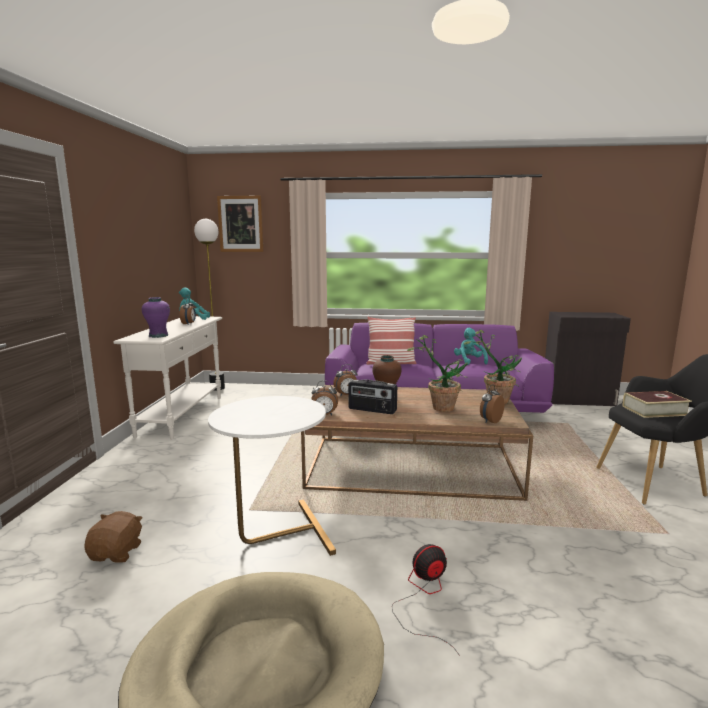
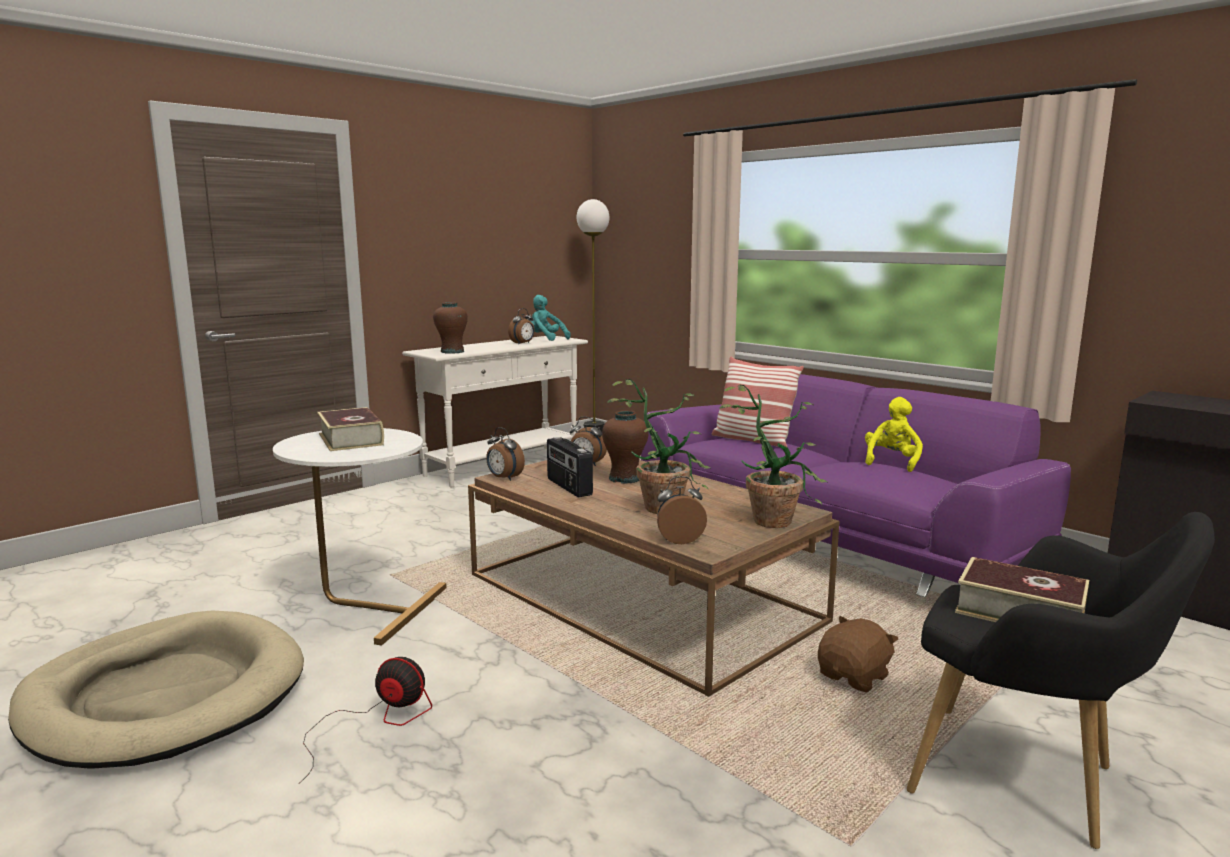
camera: 40 degrees right, 0 degrees up
brown plush toy [84,511,143,563] -> brown plush toy moved to [818,616,898,693]
purple vase [142,297,170,338] -> brown vase [433,302,468,354]
picture [217,196,263,252] -> none
turquoise plush toy [454,328,488,365] -> yellow plush toy [865,397,923,472]
none -> book [317,407,384,451]

